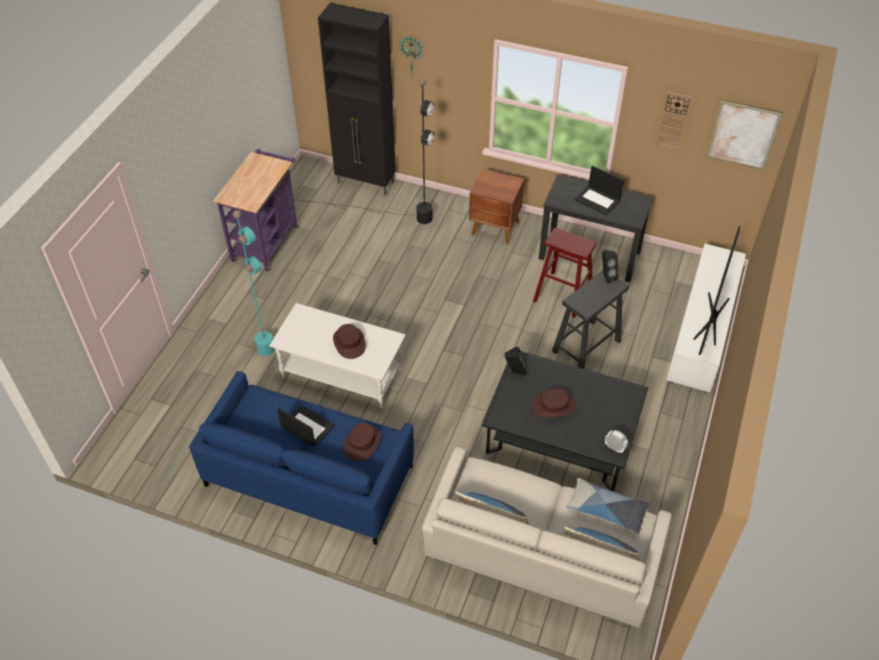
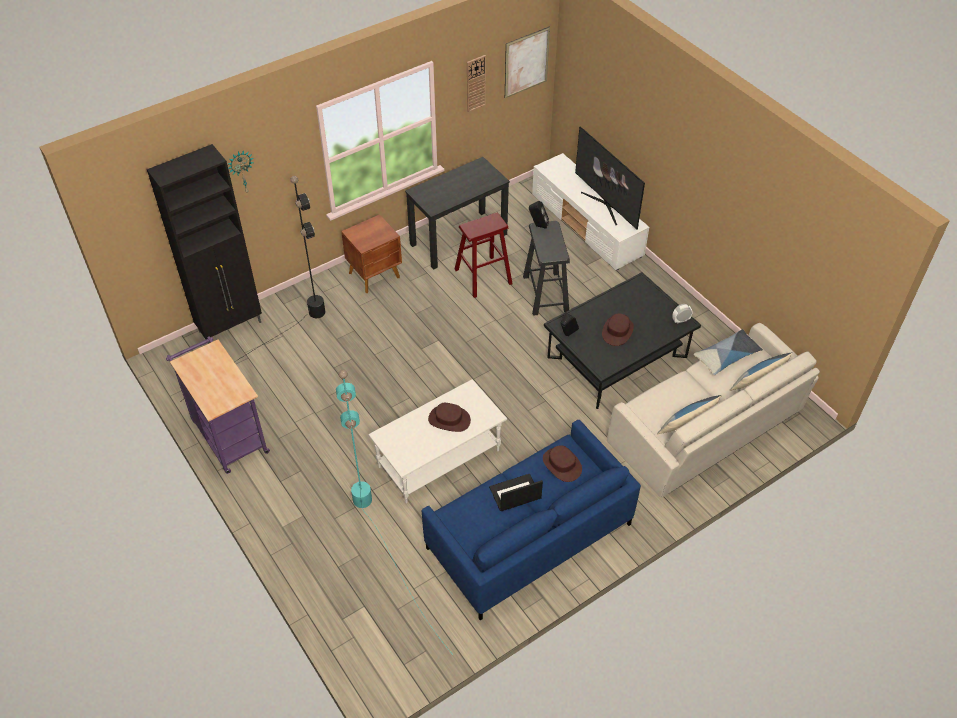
camera: 55 degrees left, 0 degrees up
laptop [575,166,624,215] -> none

